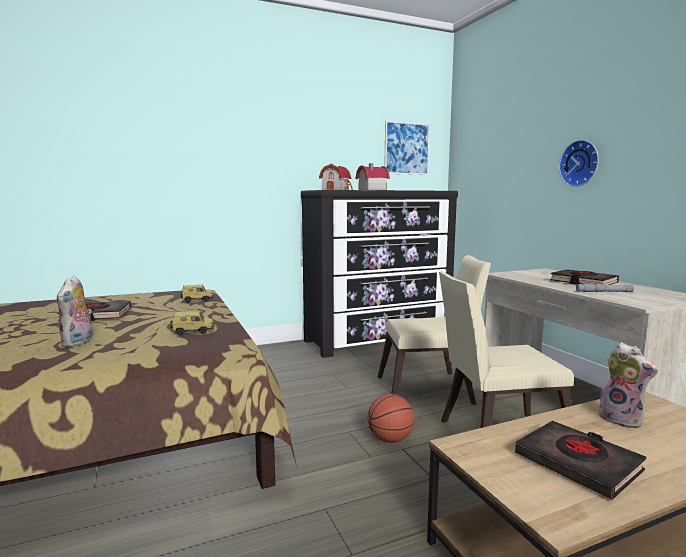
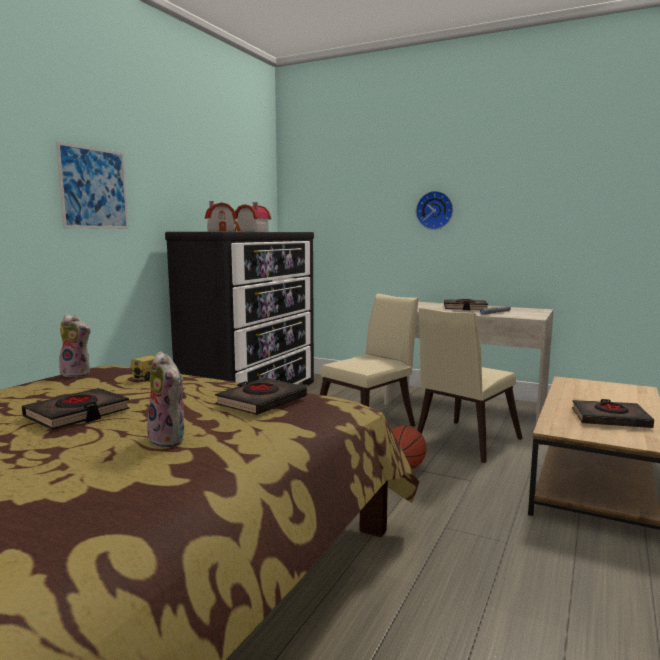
camera: 40 degrees left, 0 degrees up
toy car [170,311,215,336] -> black book [215,378,307,415]
picture [384,120,430,175] -> picture moved to [56,142,129,229]
plush toy [597,342,658,428] -> plush toy moved to [58,314,91,377]

